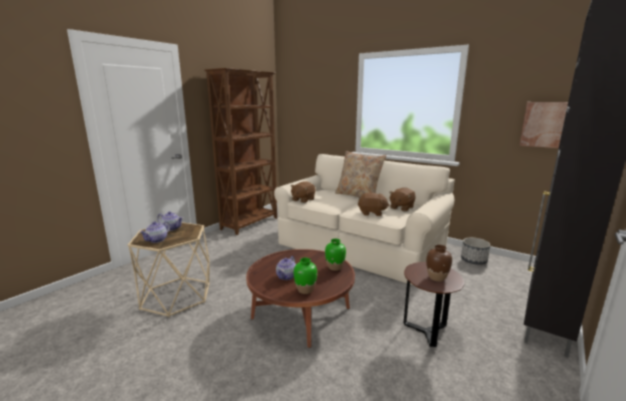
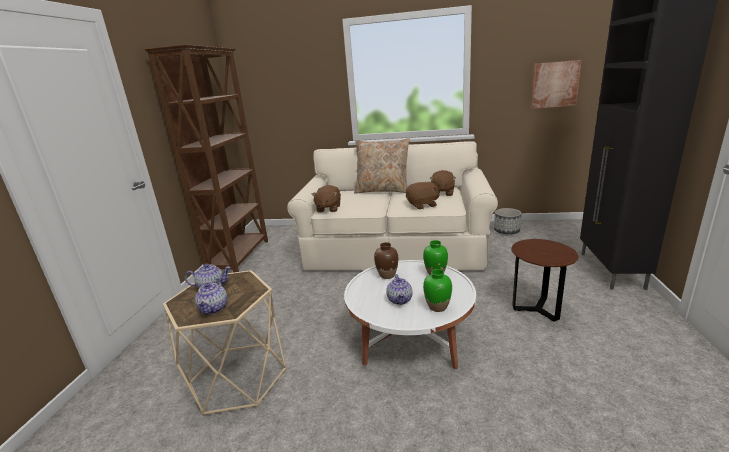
camera: 25 degrees left, 5 degrees up
brown coffee table [246,249,355,348] -> white coffee table [344,260,476,369]
brown vase [426,244,452,282] -> brown vase moved to [374,242,398,279]

